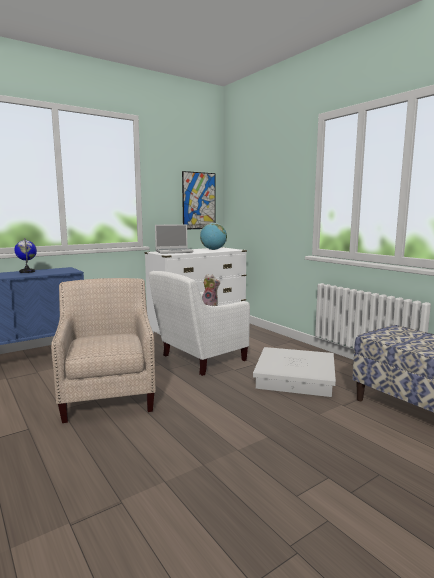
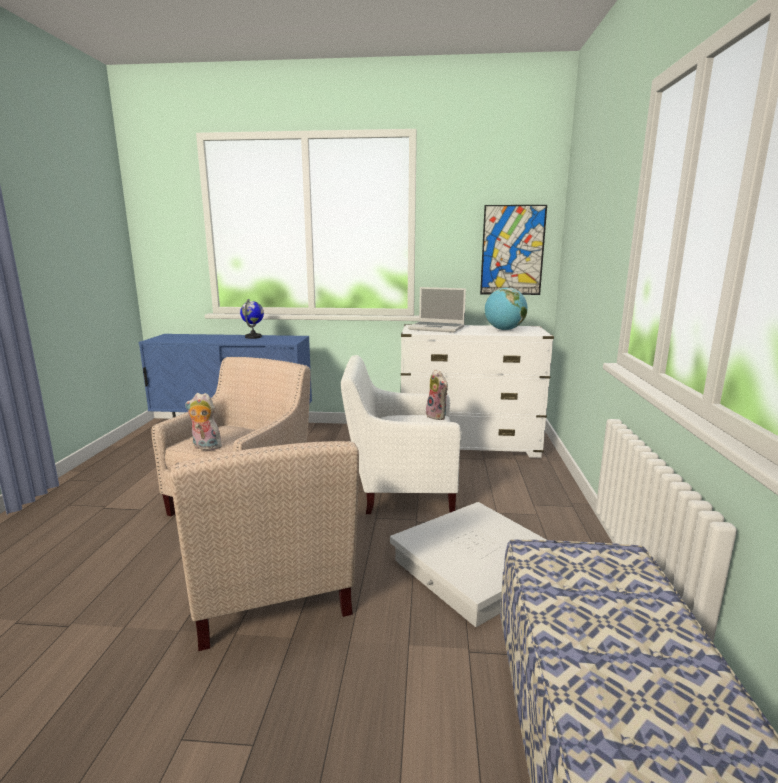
camera: 40 degrees right, 5 degrees up
none -> beige armchair [170,441,359,651]
none -> plush toy [185,393,222,450]

